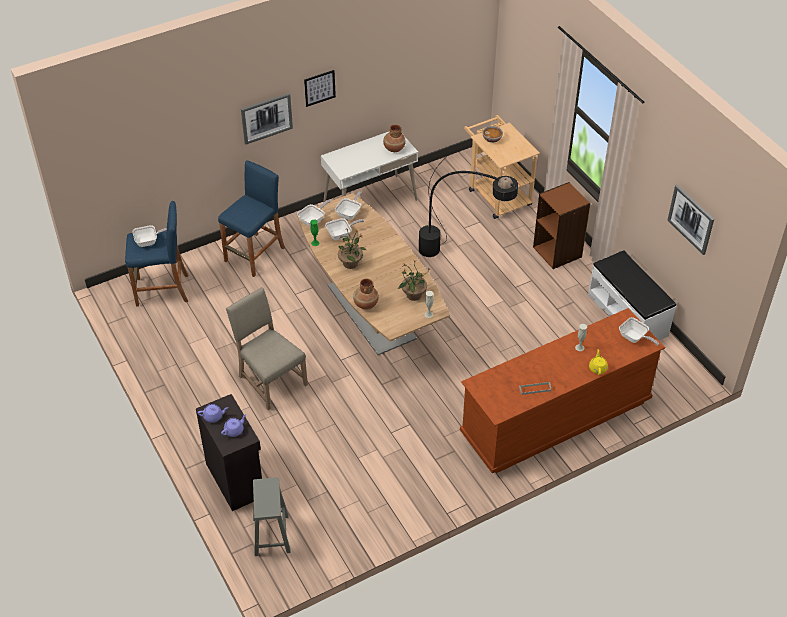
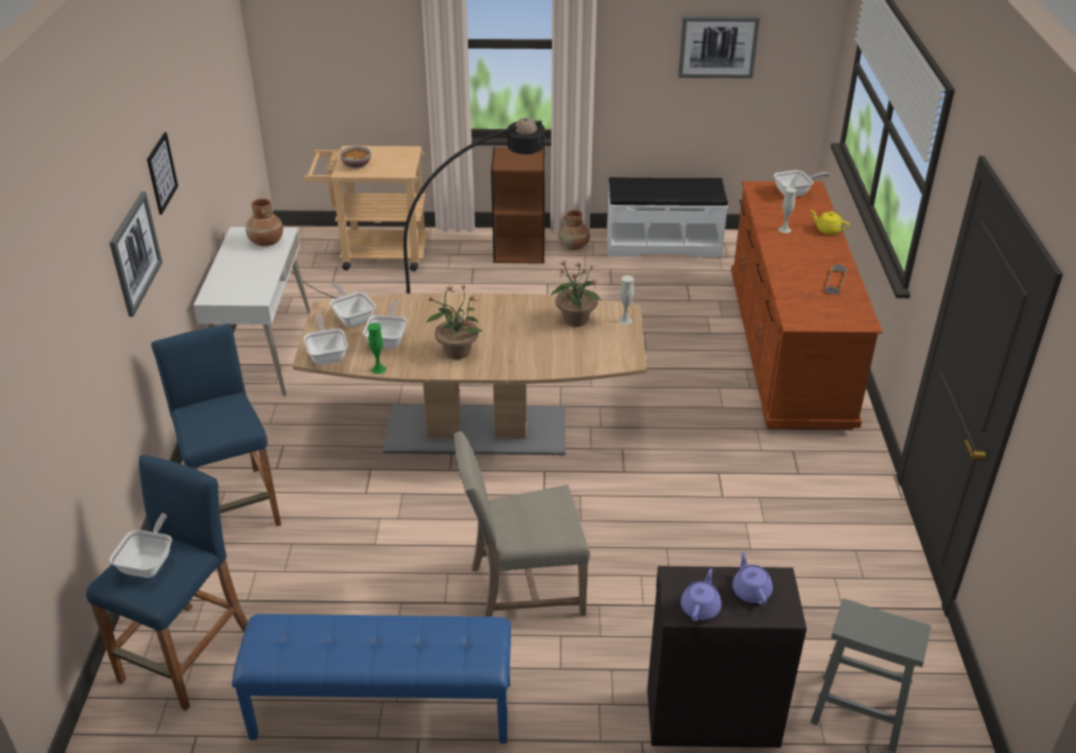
camera: 60 degrees left, 10 degrees down
brown vase [353,278,379,309] -> brown vase moved to [559,210,590,250]
none -> blue bench [232,614,511,743]

